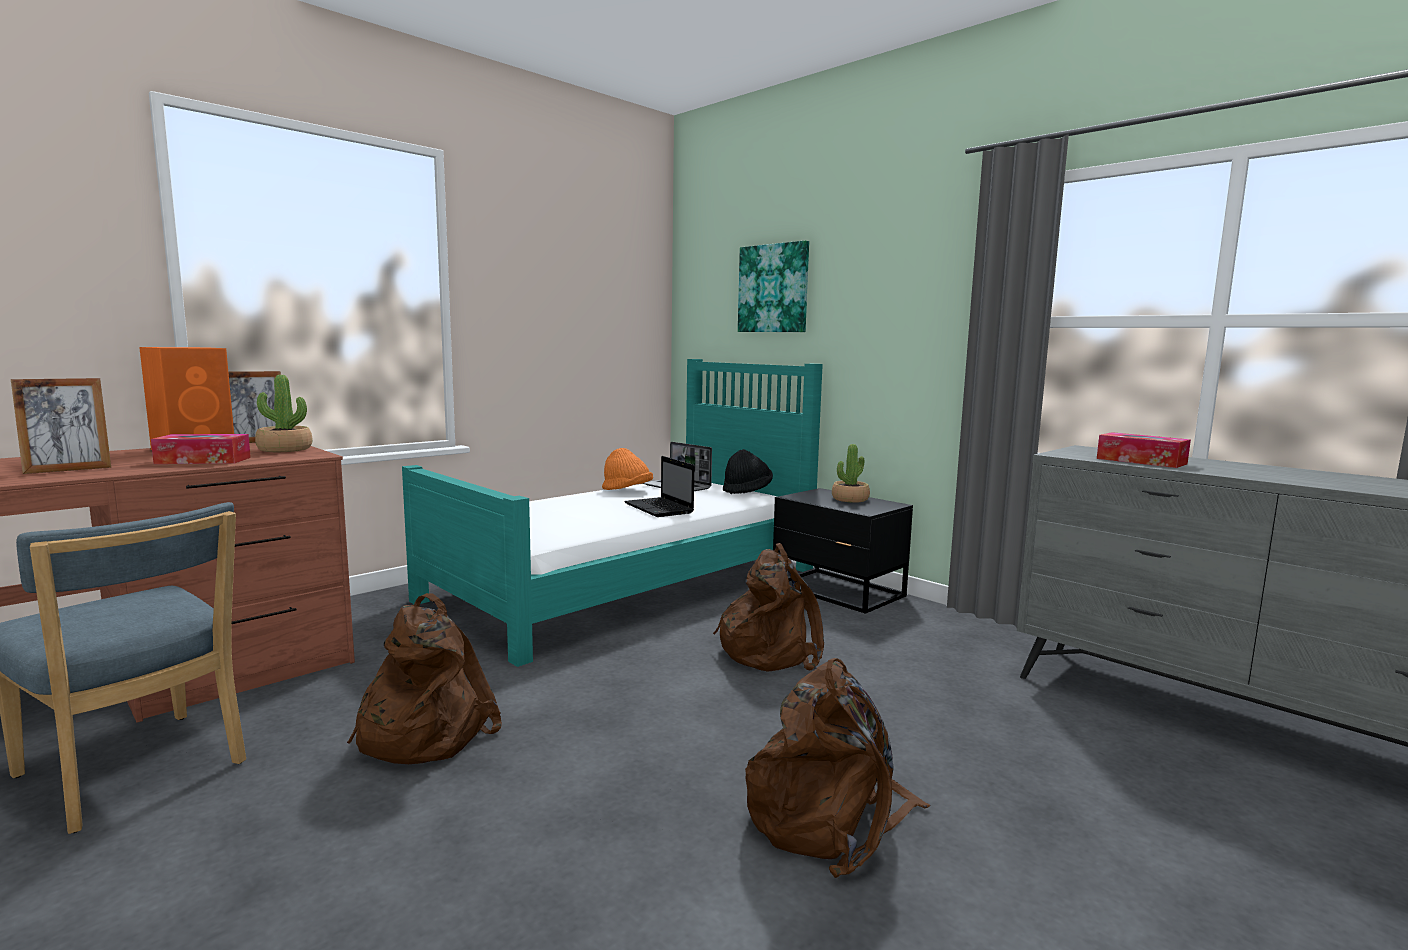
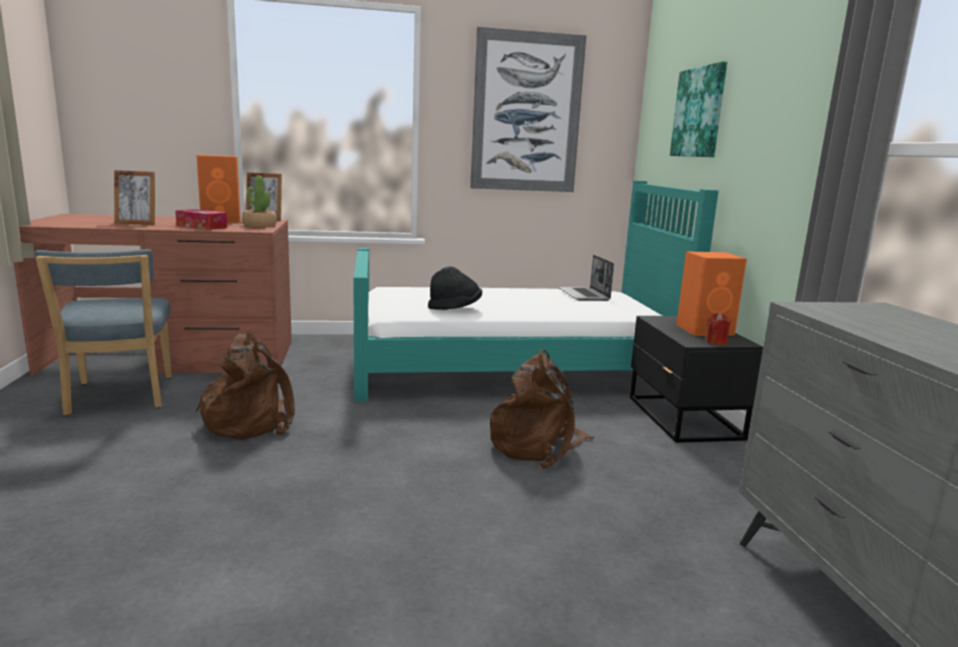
camera: 35 degrees right, 5 degrees up
orange hat [602,448,653,490] -> none
laptop [624,456,694,517] -> none
black hat [723,449,773,494] -> black hat moved to [428,266,482,310]
brown backpack [745,658,931,878] -> none
potted plant [832,444,870,503] -> orange speaker [676,251,747,336]
tissue box [1097,432,1191,468] -> none
none -> picture [470,27,586,192]
none -> red candle [706,313,730,345]

